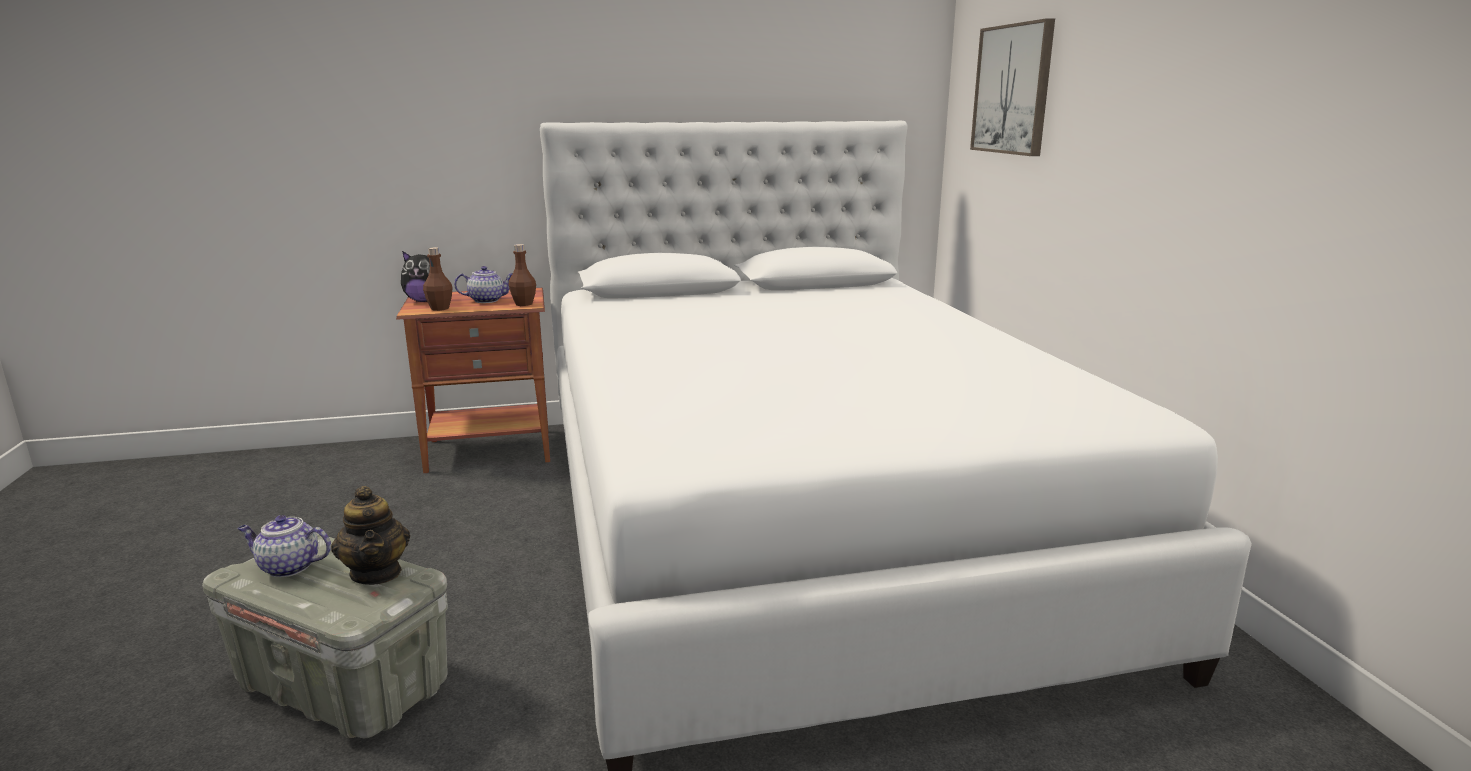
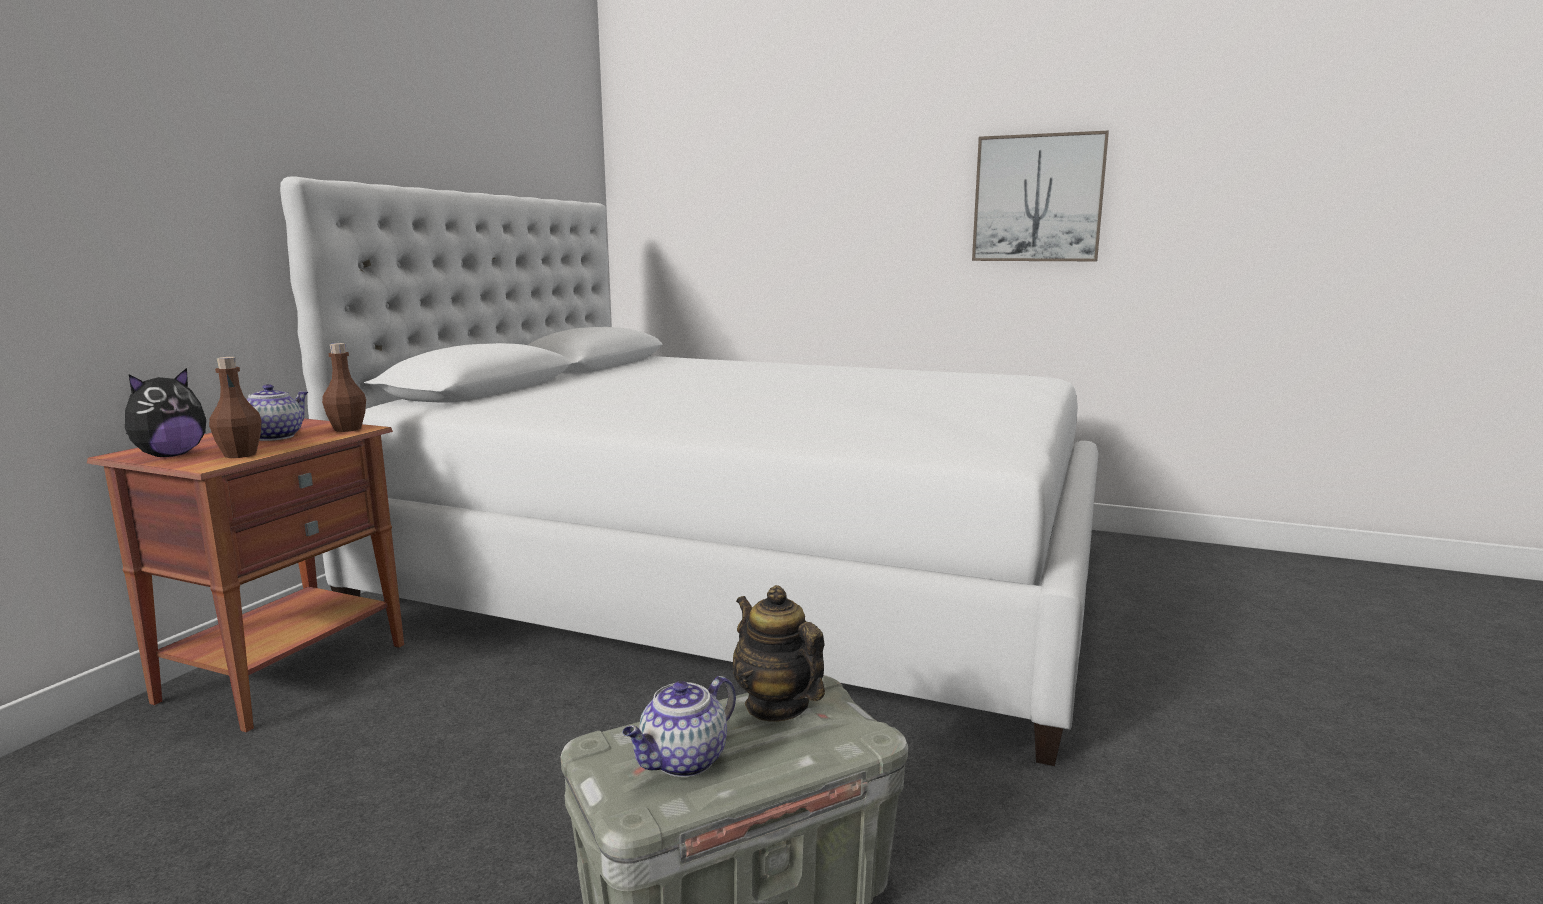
camera: 55 degrees left, 5 degrees down
teapot [331,486,410,585] -> teapot turned 135 degrees counterclockwise [733,585,825,722]
picture [970,18,1055,156] -> picture moved to [972,130,1109,261]

